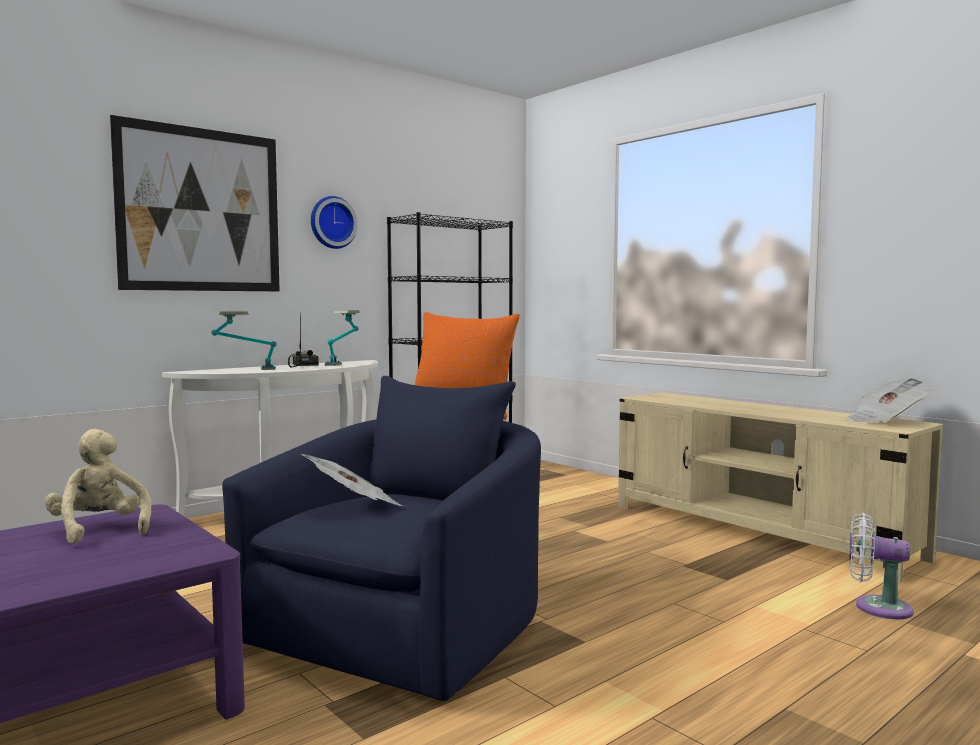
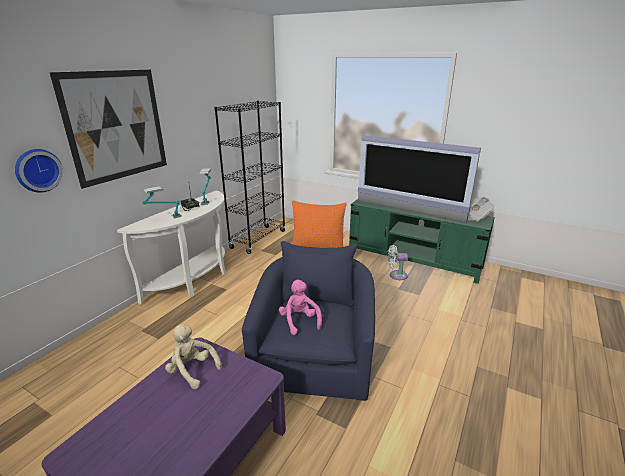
camera: 20 degrees left, 20 degrees up
newspaper [301,454,402,506] -> pink plush toy [279,280,322,335]
wall clock [311,196,358,249] -> wall clock moved to [15,149,63,193]
beige tv stand [618,392,943,583] -> green tv stand [349,199,495,284]
white fan [850,513,914,619] -> white fan moved to [388,245,408,280]
none -> television [358,135,481,223]

